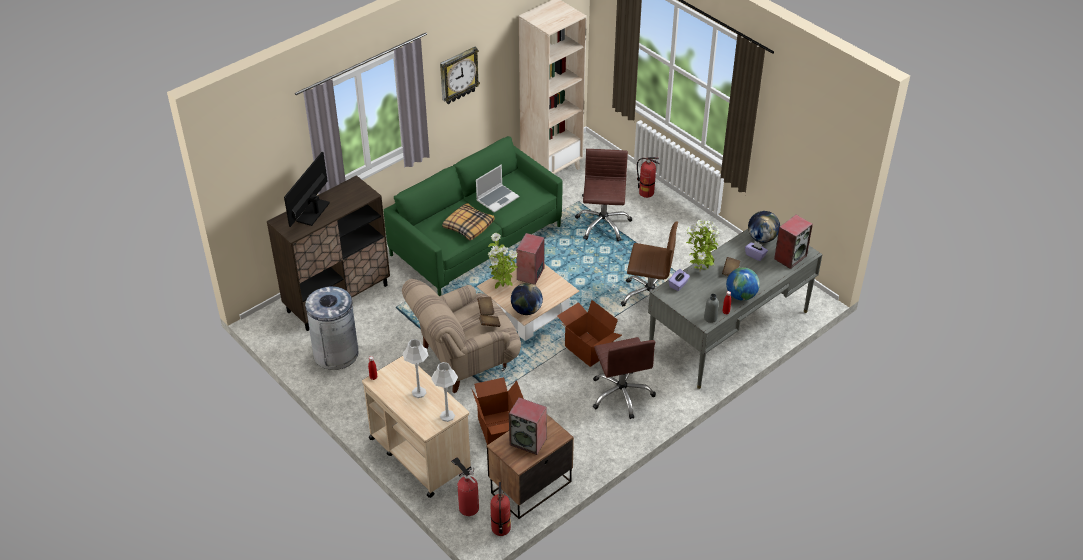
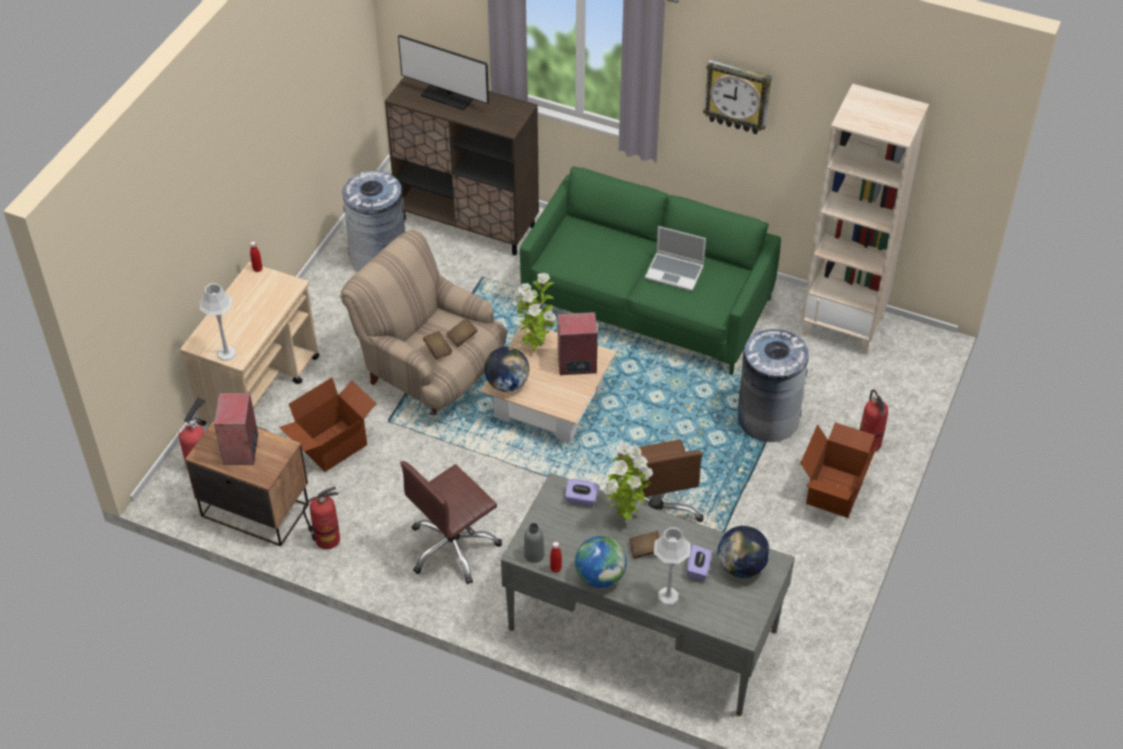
camera: 65 degrees right, 5 degrees up
monitor [284,151,330,227] -> monitor turned 150 degrees counterclockwise [398,35,489,110]
grey table lamp [403,339,429,398] -> grey table lamp moved to [654,527,691,605]
pillow [442,203,495,241] -> none
fire extinguisher [491,482,511,536] -> fire extinguisher moved to [303,486,340,549]
cardboard box [557,300,622,367] -> cardboard box moved to [800,422,879,518]
brown office chair [575,149,633,242] -> grey trash can [738,329,809,442]
speaker [774,215,813,269] -> none

